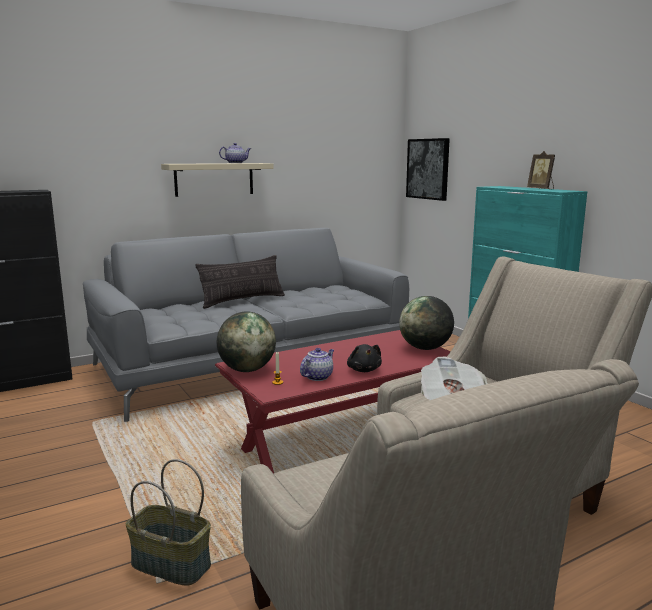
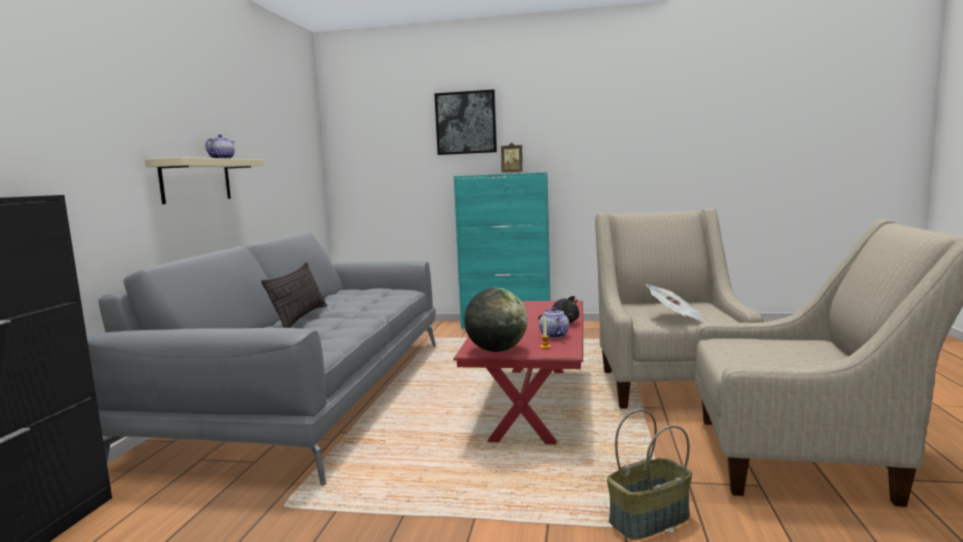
camera: 50 degrees left, 5 degrees down
globe [399,296,454,350] -> none
picture [406,138,450,201] -> picture moved to [434,89,497,155]

